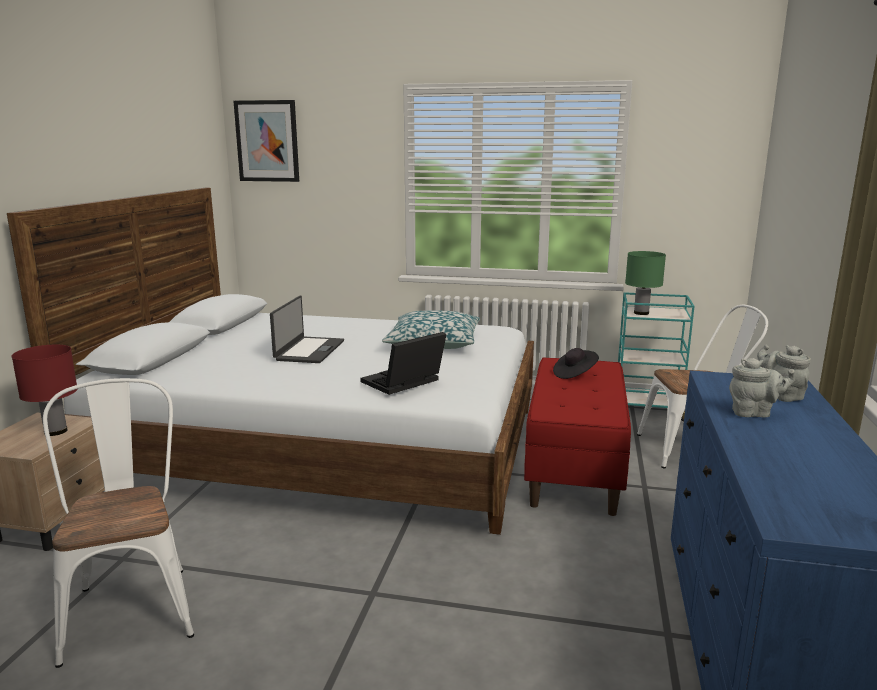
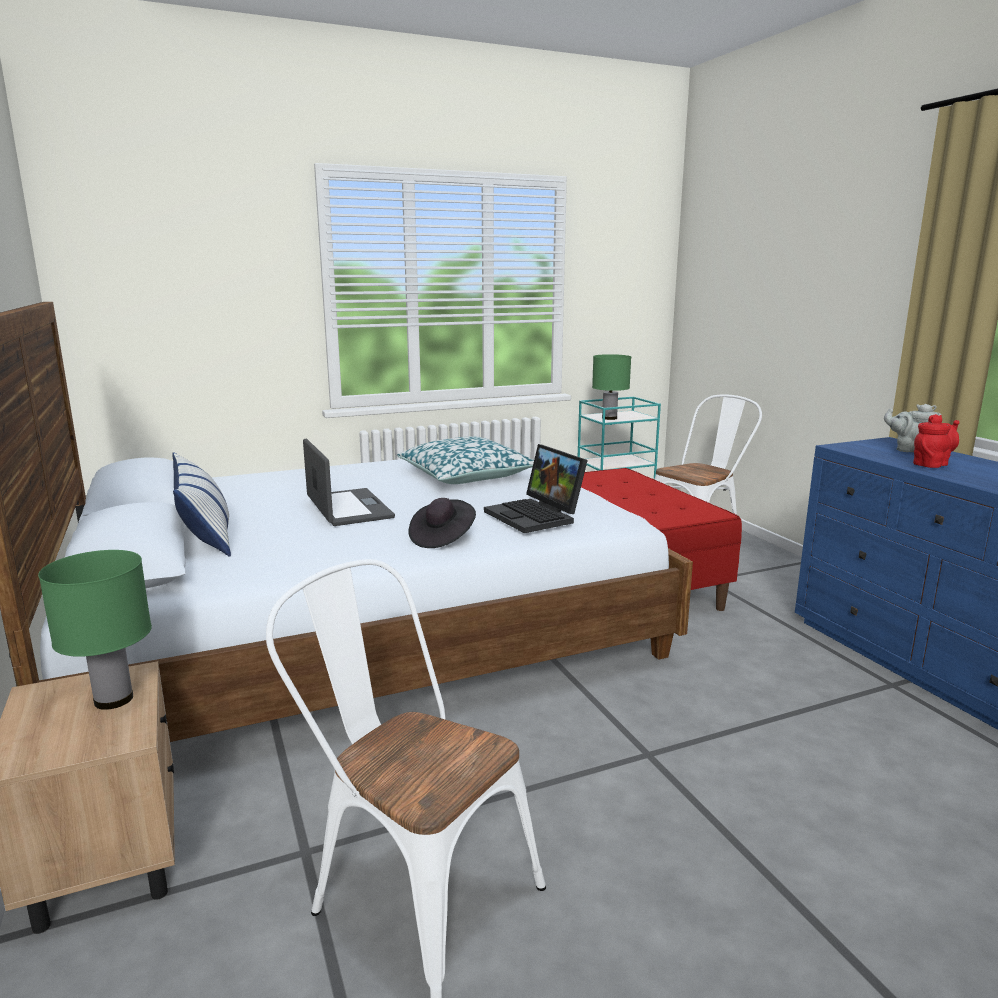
camera: 35 degrees left, 0 degrees up
red table lamp [12,345,77,436] -> green table lamp [38,550,152,710]
picture [233,100,299,182] -> none
laptop [360,332,446,395] -> laptop turned 45 degrees counterclockwise [484,444,588,533]
black hat [553,348,599,379] -> black hat moved to [408,498,476,548]
grey teapot [729,358,795,418] -> red teapot [913,414,960,468]
none -> pillow [172,452,231,557]

